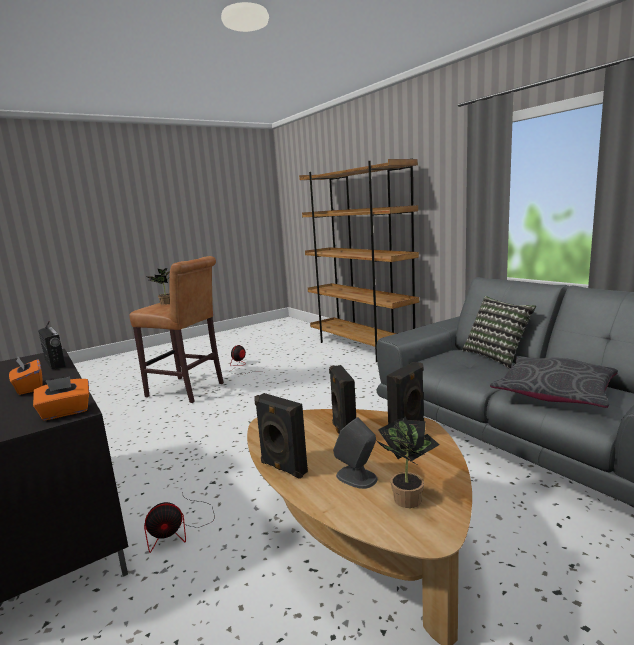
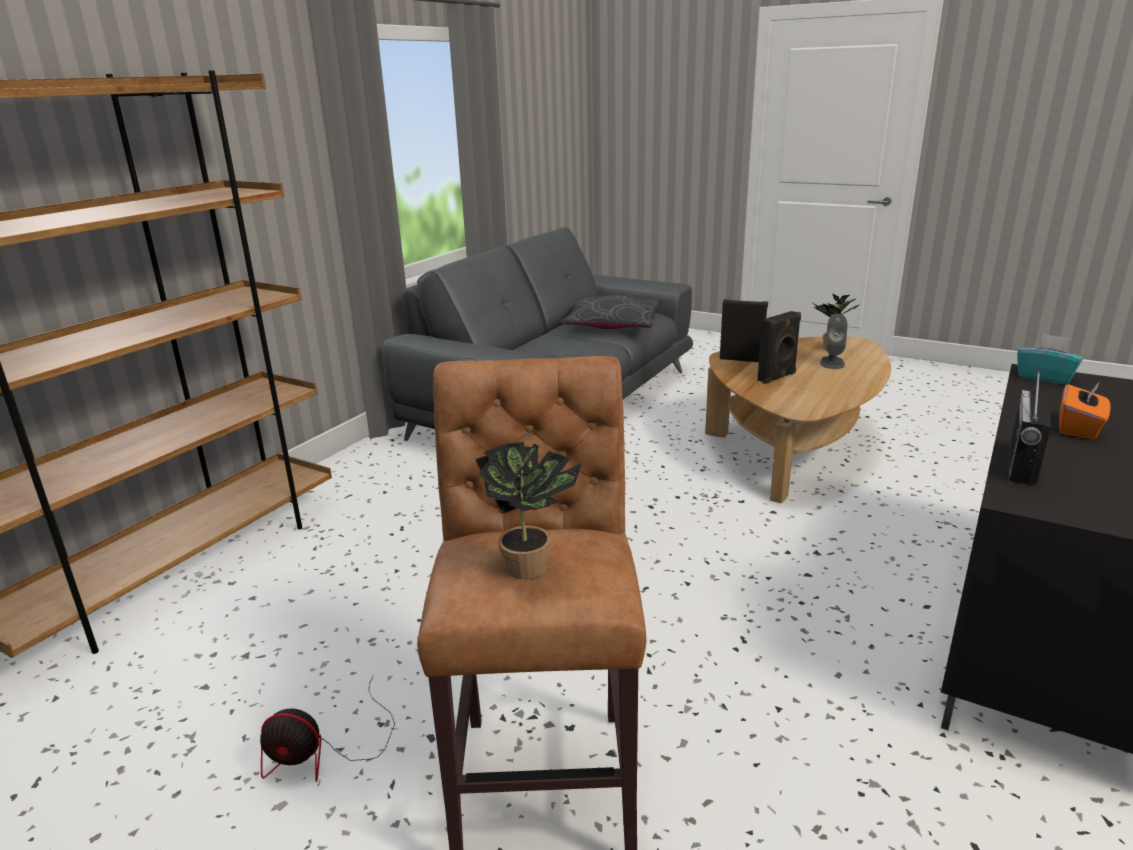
camera: 115 degrees left, 10 degrees up
orange tissue box [33,377,89,420] -> turquoise tissue box [1017,334,1083,385]
fan [144,491,215,553] -> none
black speaker [254,393,308,479] -> none
pillow [462,296,536,369] -> none

